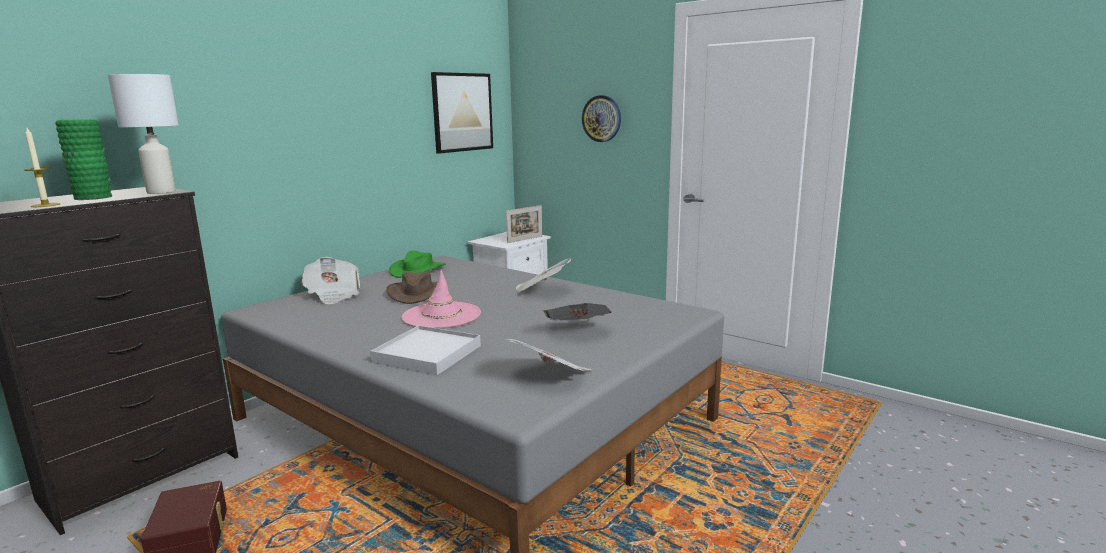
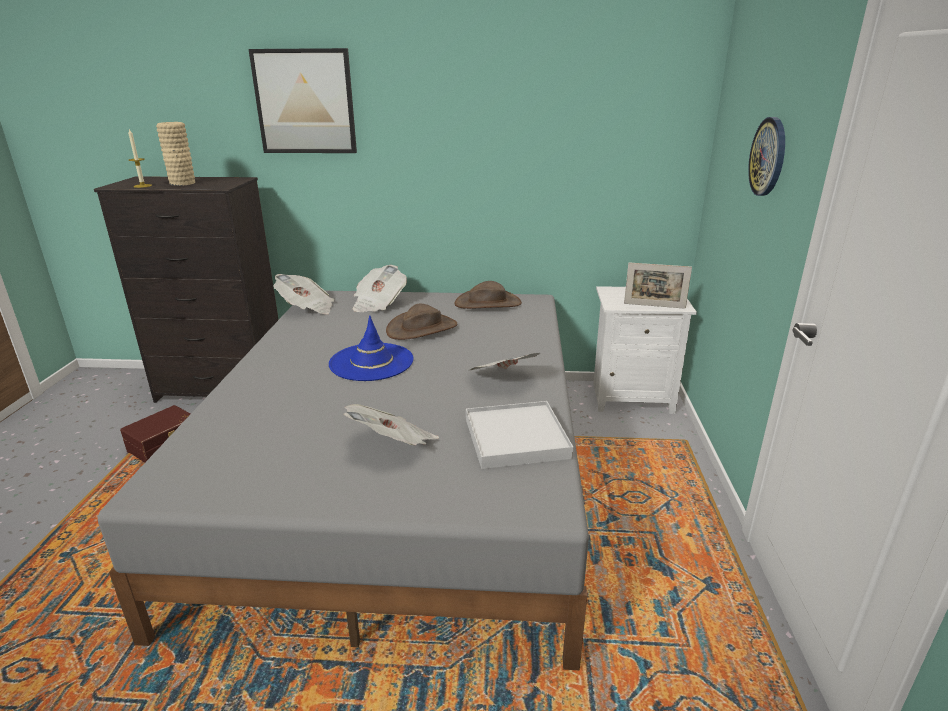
camera: 55 degrees right, 10 degrees up
green vase [55,119,112,200] -> beige vase [156,122,195,186]
white table lamp [108,74,179,194] -> none
white tray [370,325,481,375] -> white tray moved to [466,401,573,469]
green hat [389,251,446,278] -> brown hat [454,281,522,309]
pink hat [401,270,481,329] -> blue hat [329,316,413,381]
picture [431,72,493,154] -> picture moved to [249,48,357,153]
newspaper [507,339,592,371] -> newspaper moved to [274,274,334,314]

